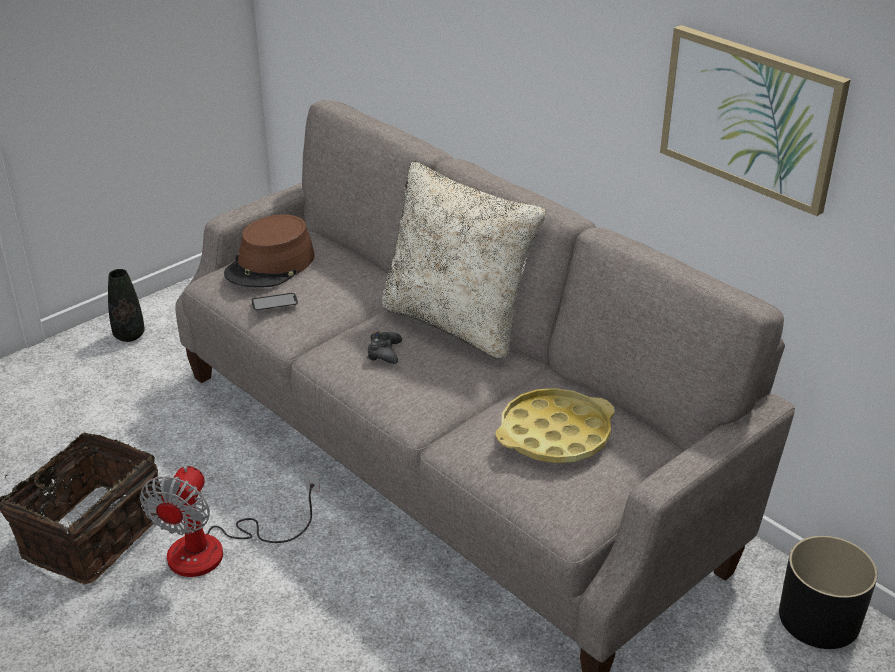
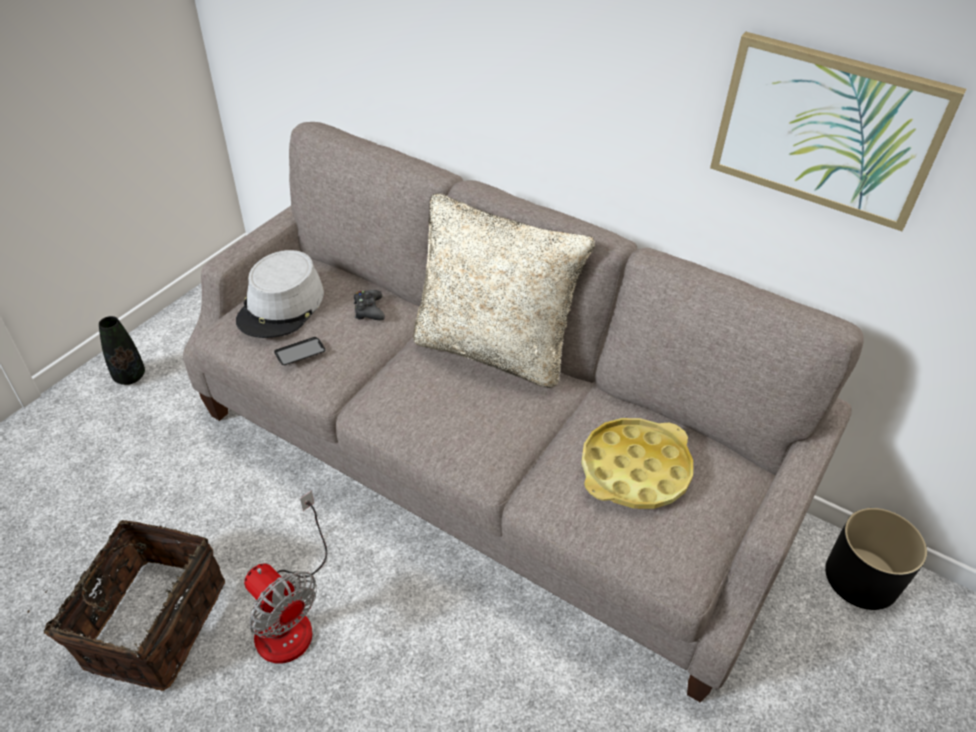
camera: 15 degrees left, 10 degrees up
fan [140,466,320,577] -> fan turned 45 degrees counterclockwise [244,491,327,664]
brown hat [224,215,315,287] -> grey hat [236,250,324,338]
black game controller [367,331,402,364] -> black game controller moved to [354,290,385,320]

